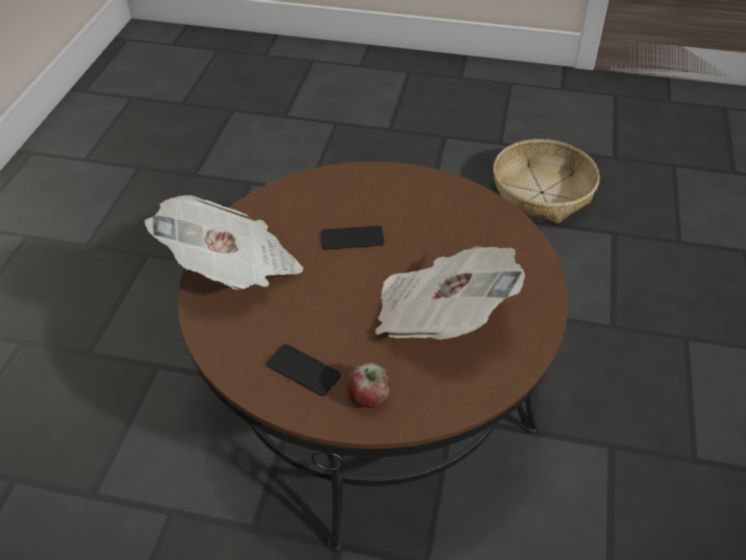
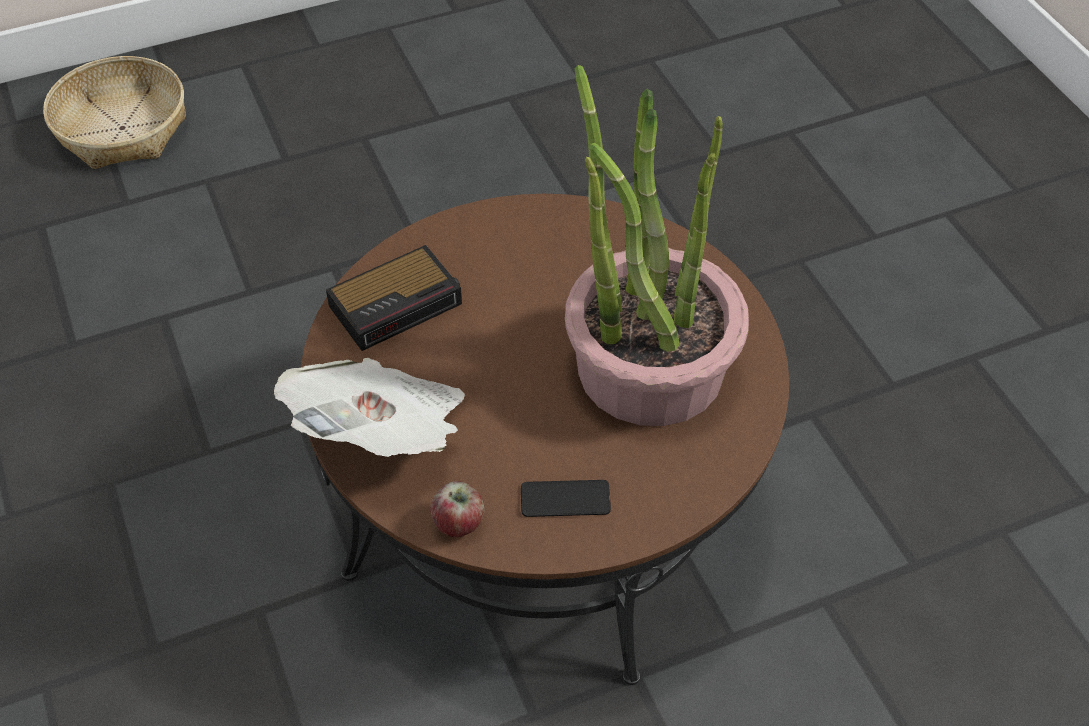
camera: 35 degrees left, 5 degrees up
phone [321,226,384,250] -> none
apple [347,363,391,408] -> apple moved to [430,481,484,537]
newspaper [375,246,525,340] -> potted plant [565,65,749,426]
basket [493,139,600,224] -> basket moved to [43,56,186,169]
none -> alarm clock [326,245,462,351]

